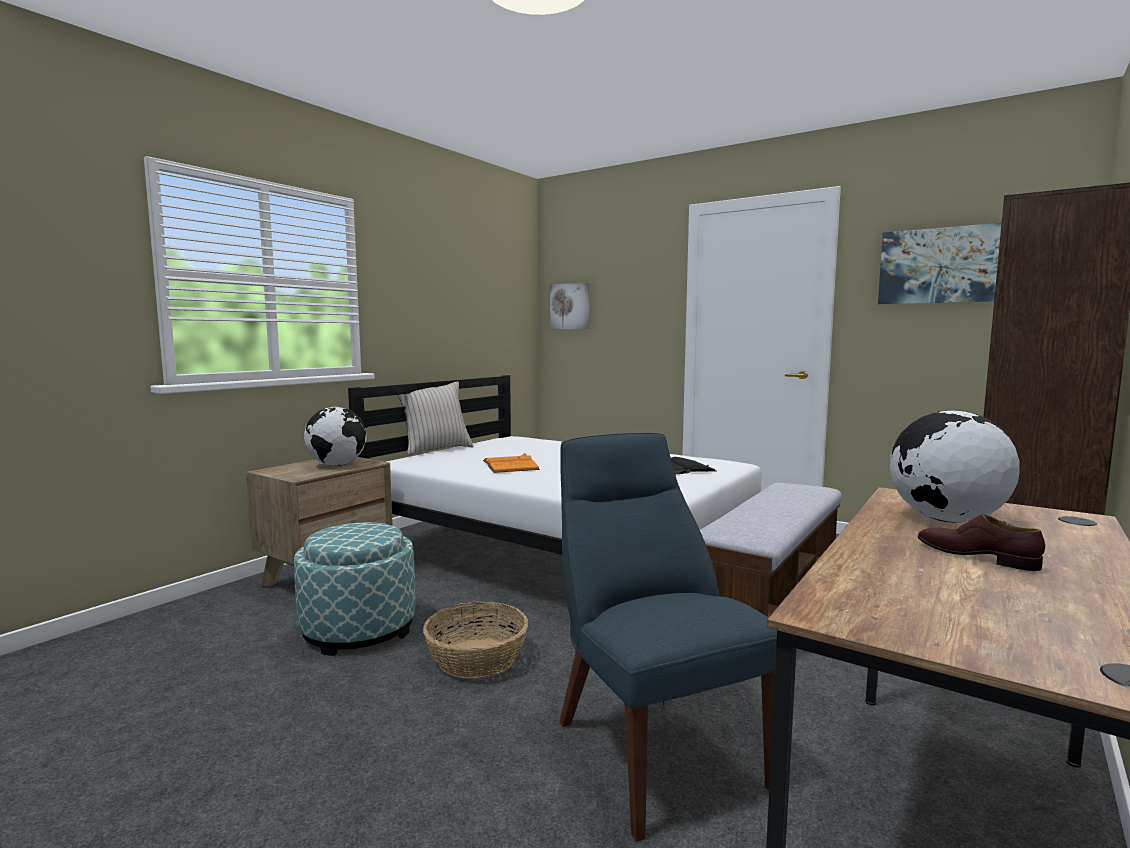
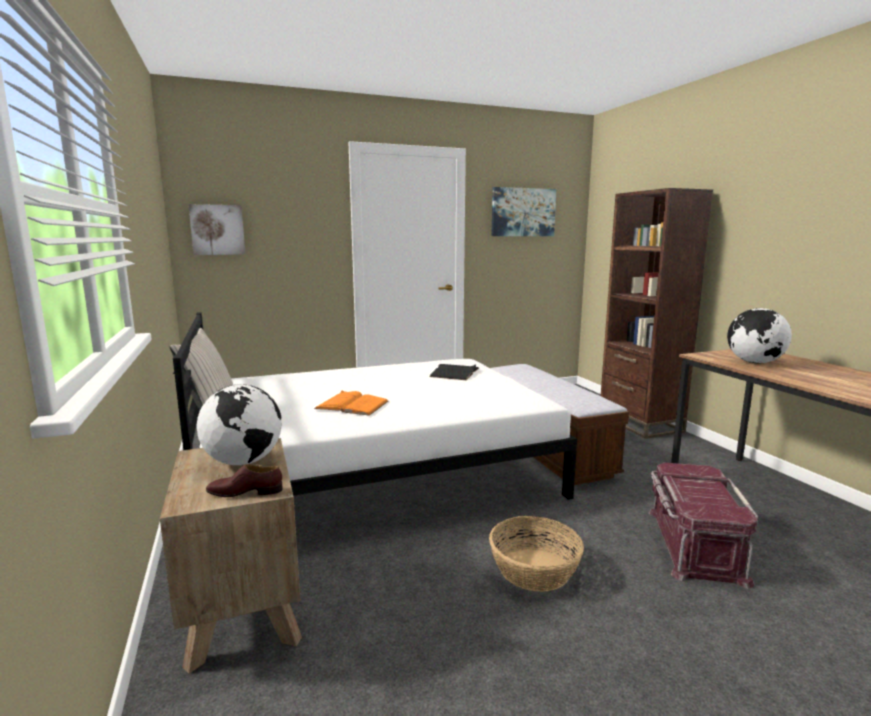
camera: 55 degrees left, 5 degrees up
ottoman [294,522,415,656] -> none
blue chair [559,433,777,842] -> red storage box [649,463,758,589]
brown shoe [918,514,1045,571] -> brown shoe moved to [206,464,283,497]

